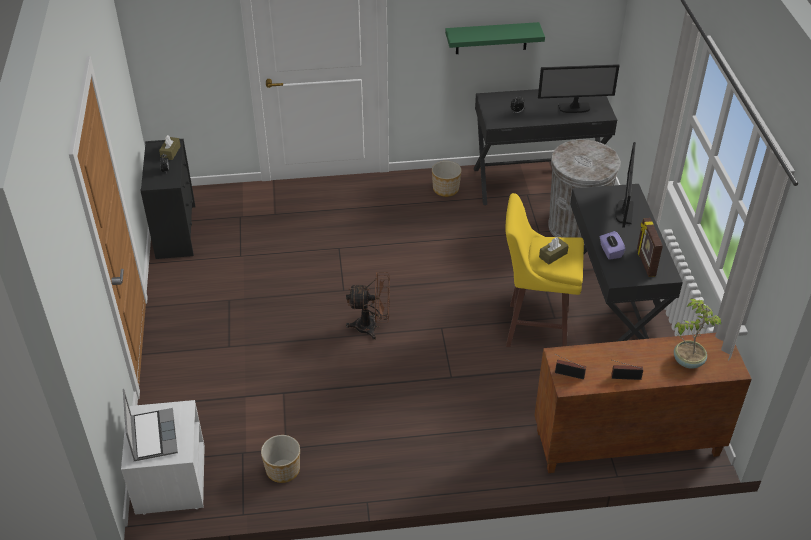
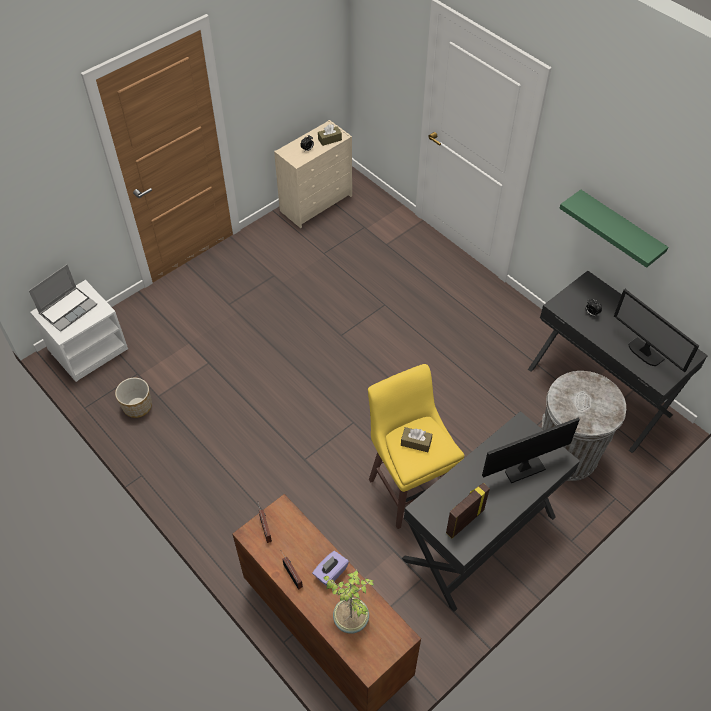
camera: 55 degrees right, 10 degrees up
black dresser [140,139,196,259] -> beige dresser [274,120,352,228]
brown fan [346,272,390,340] -> none
planter [432,161,462,197] -> none
purple tissue box [600,231,626,260] -> purple tissue box moved to [312,551,349,587]

